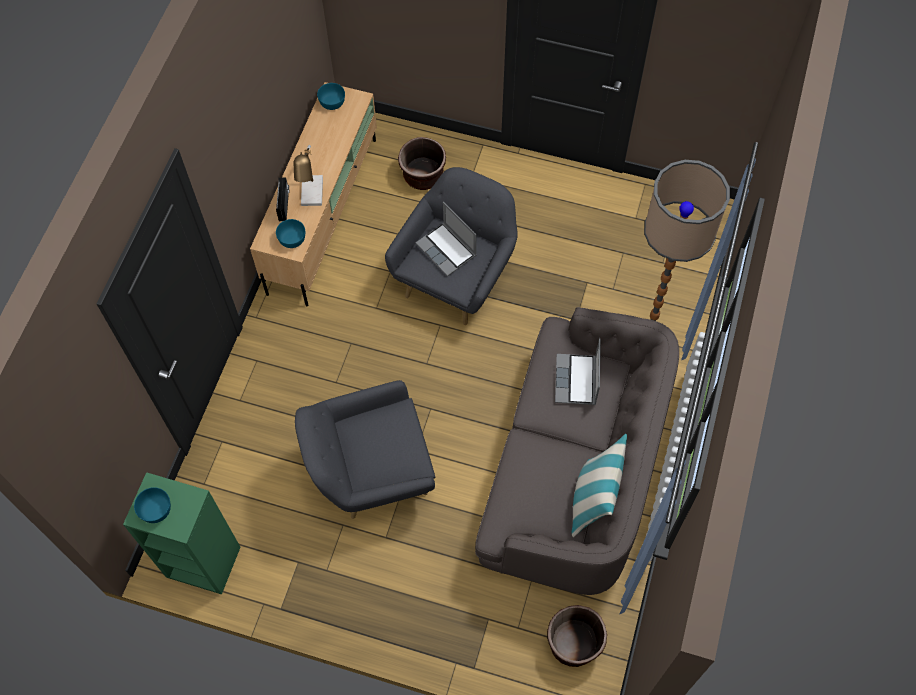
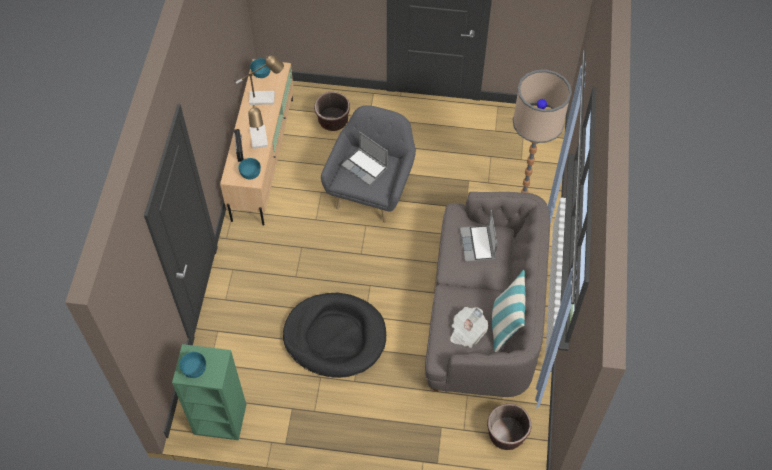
camera: 10 degrees left, 5 degrees down
grey armchair [295,380,436,519] -> black dog bed [283,293,386,378]
none -> table lamp [236,55,284,105]
none -> newspaper [450,307,488,348]

